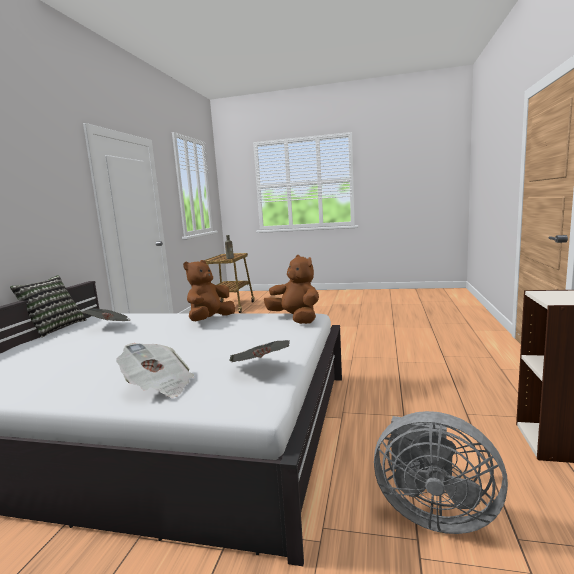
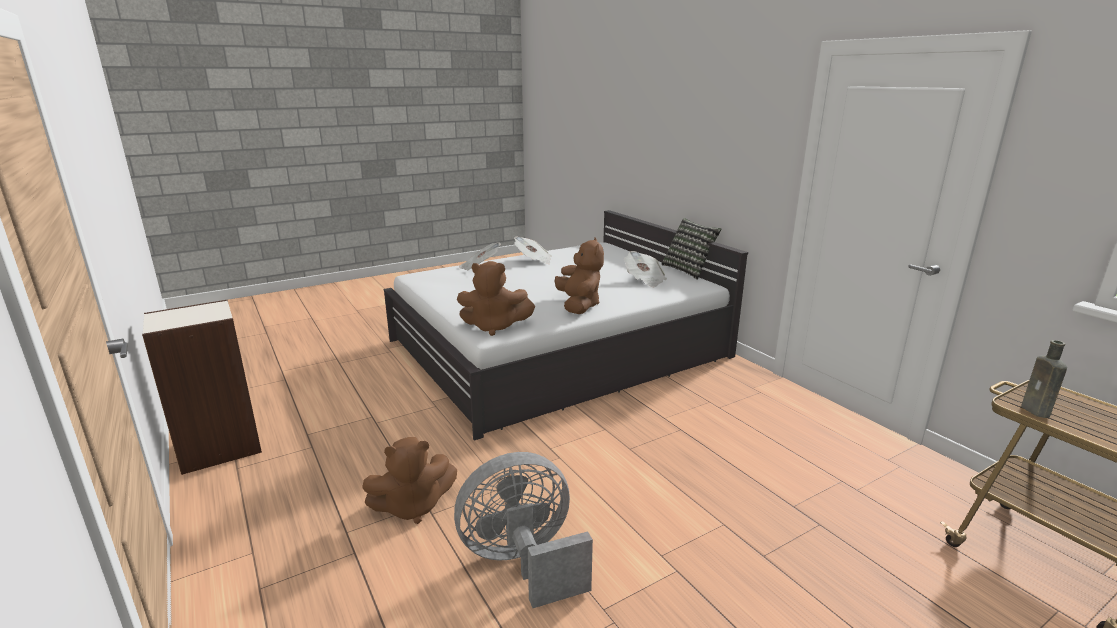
camera: 135 degrees right, 10 degrees up
newspaper [229,340,290,362] -> newspaper moved to [514,237,552,264]
grey fan [374,411,508,534] -> grey fan moved to [454,452,593,608]
none -> brown plush toy [362,437,457,524]

